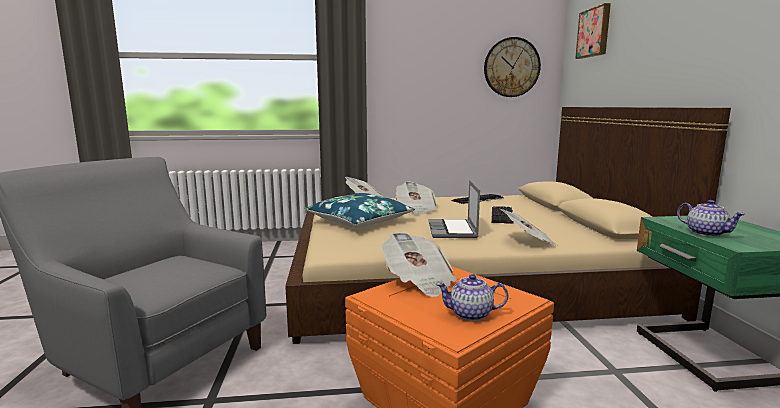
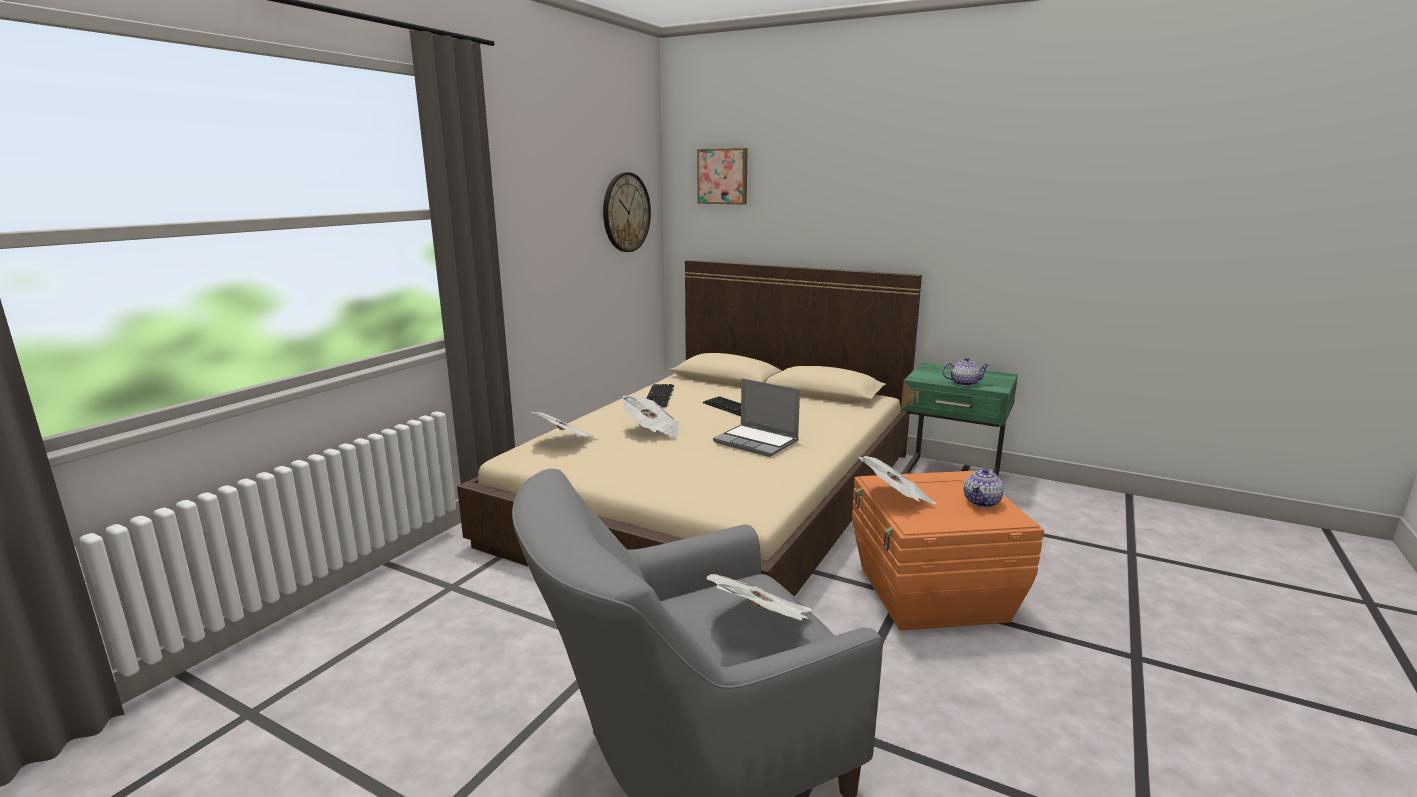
camera: 55 degrees left, 5 degrees up
blue pillow [304,193,415,228] -> none
newspaper [500,209,558,246] -> newspaper moved to [706,574,812,621]

